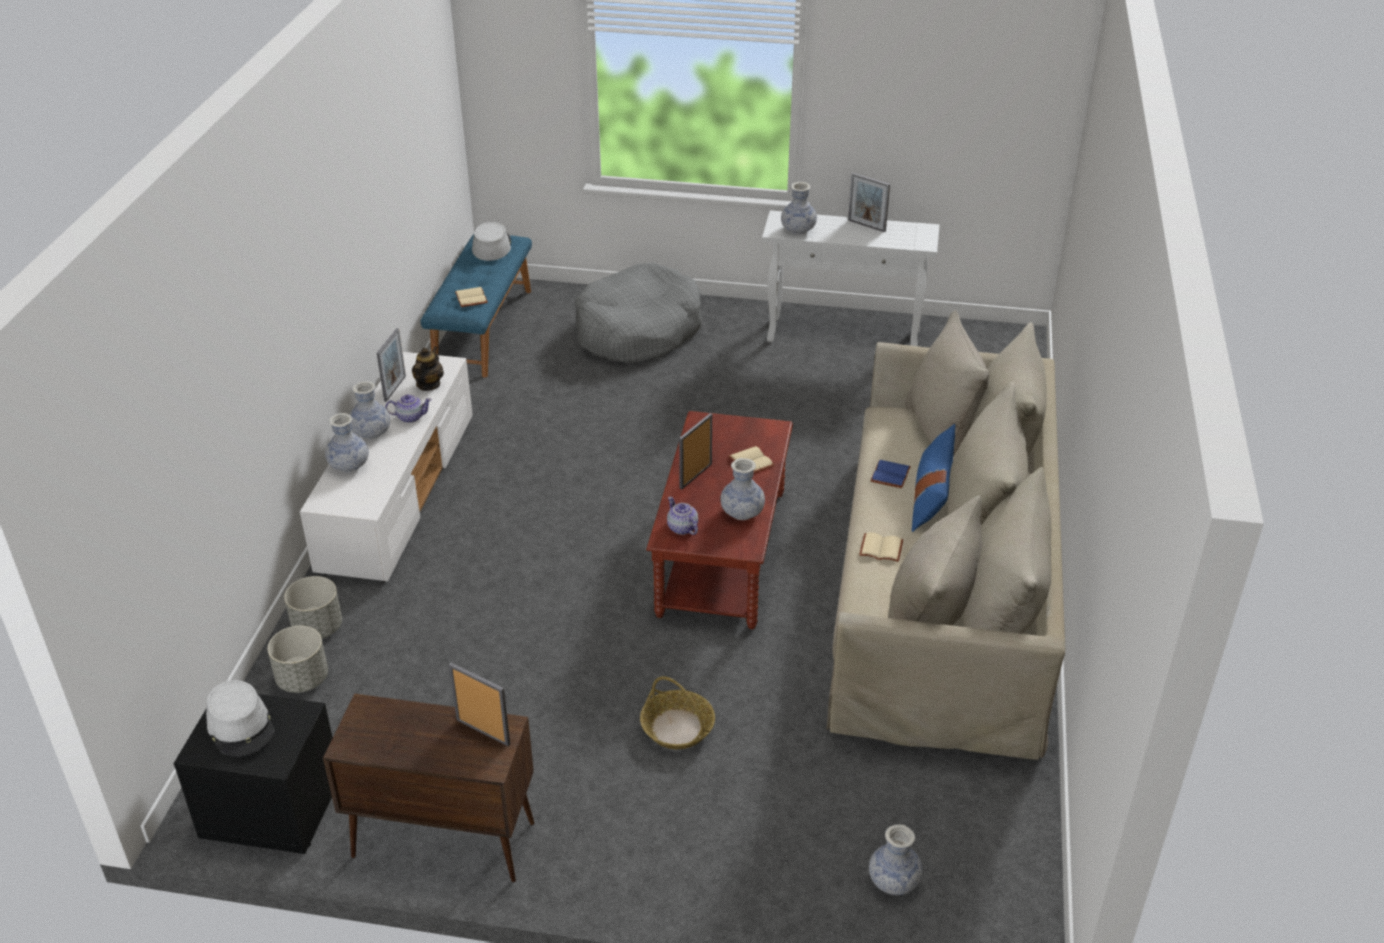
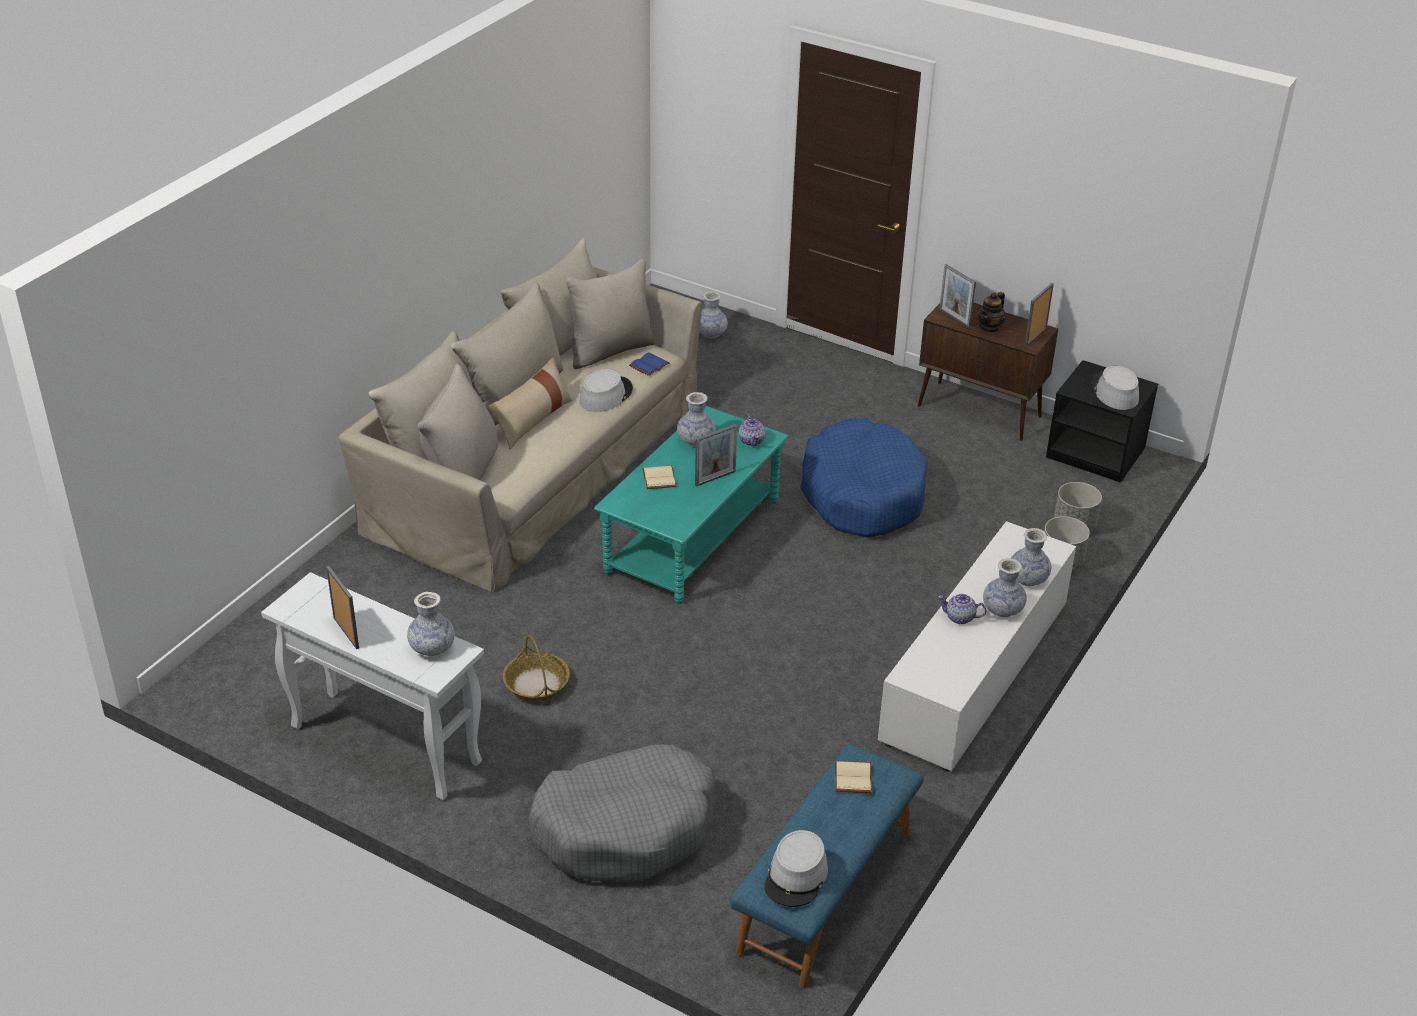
camera: 160 degrees left, 0 degrees up
picture frame [377,328,406,402] -> picture frame moved to [1025,283,1054,347]
teapot [412,346,444,391] -> teapot moved to [977,292,1005,333]
basket [640,676,715,749] -> basket moved to [503,635,570,702]
brown coffee table [646,411,793,629] -> turquoise coffee table [594,406,788,604]
beige book [859,533,903,562] -> grey hat [580,369,633,412]
blue book [870,460,911,488] -> blue book moved to [629,352,670,376]
blue pillow [912,424,955,532] -> beige pillow [488,357,573,449]
none -> blue dog bed [800,418,928,538]

